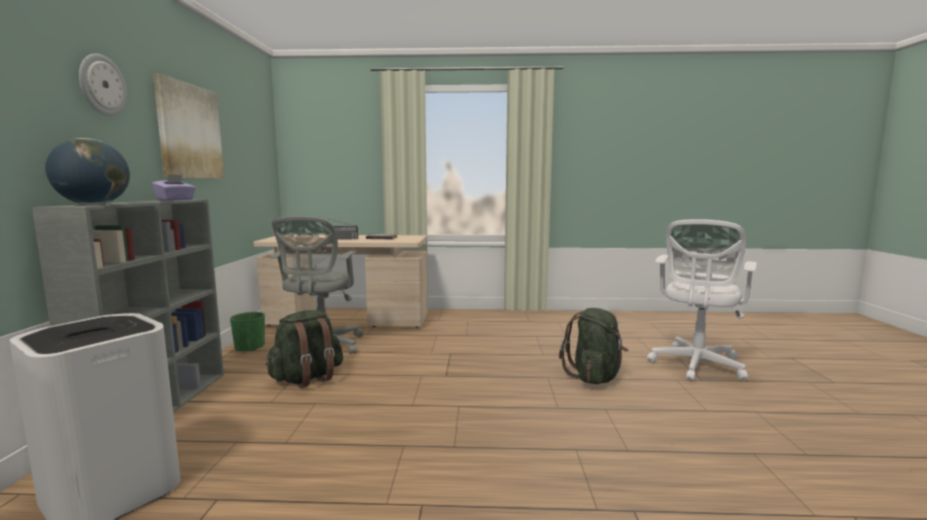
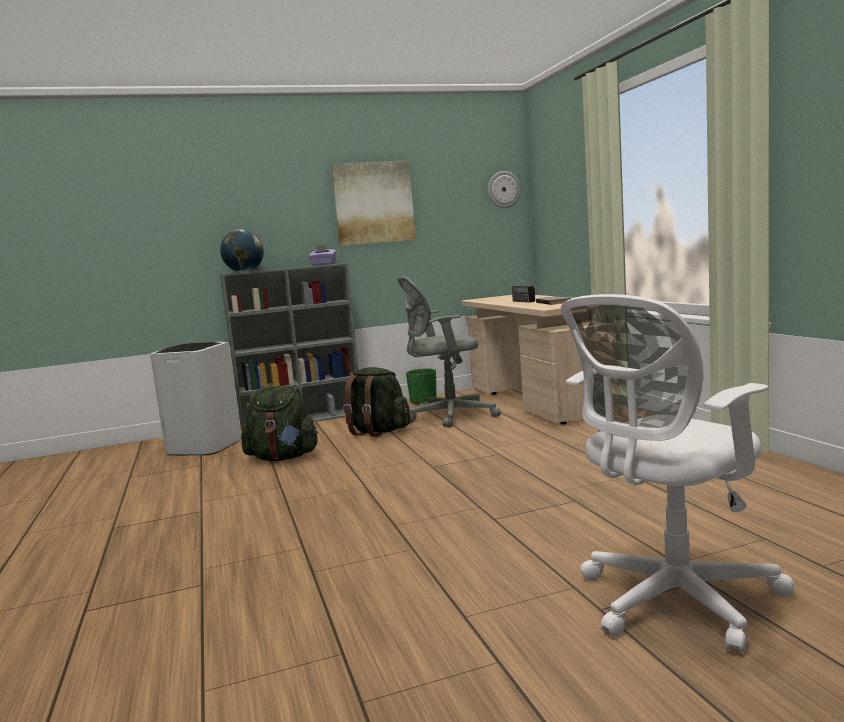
camera: 70 degrees right, 0 degrees up
wall clock [79,54,127,116] -> wall clock moved to [488,171,521,208]
green backpack [559,308,628,384] -> green backpack moved to [241,386,318,461]
white office chair [647,219,757,382] -> white office chair turned 45 degrees counterclockwise [561,294,795,654]

